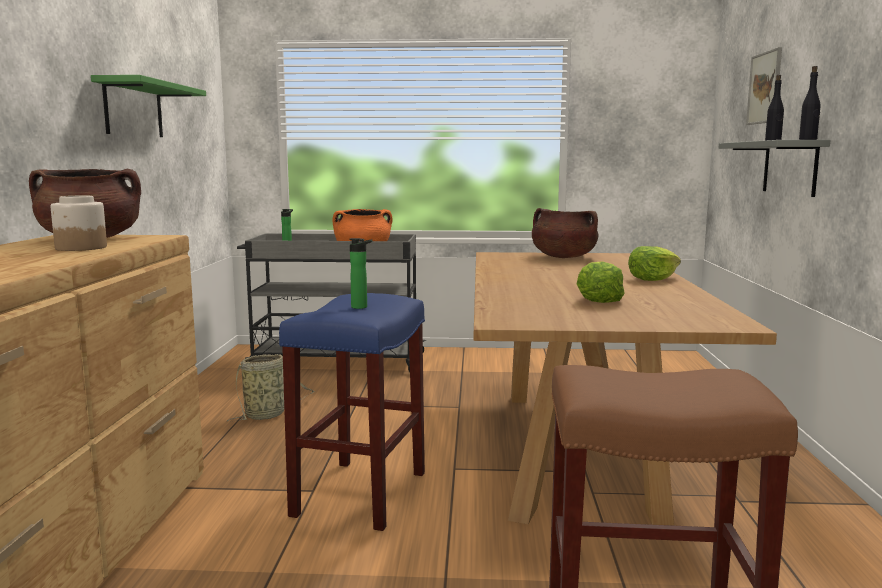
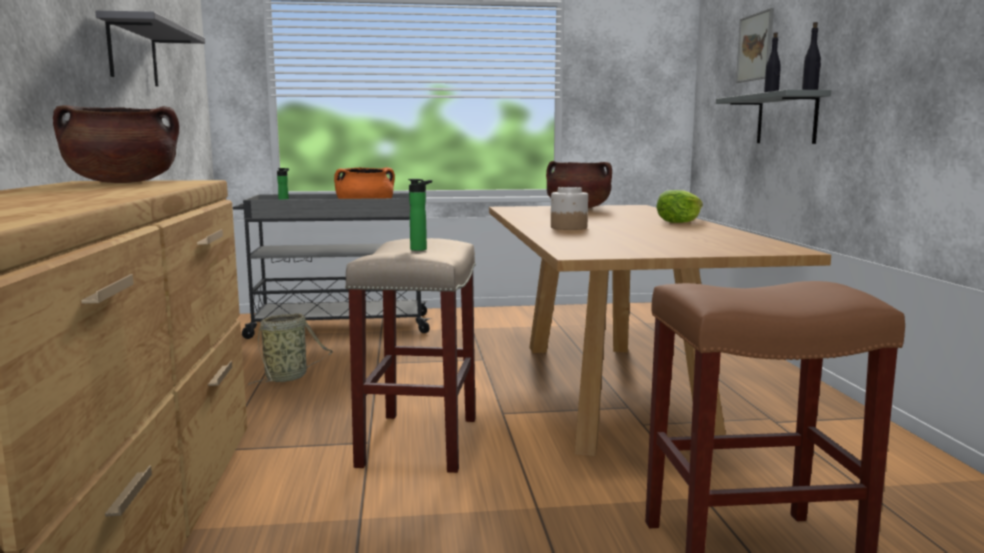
camera: 10 degrees left, 0 degrees up
jar [51,196,107,251] -> jar moved to [551,187,588,230]
green shelf [91,75,206,137] -> grey shelf [95,10,205,87]
blue stool [279,293,425,531] -> beige stool [345,238,476,473]
lettuce [577,261,625,303] -> none

